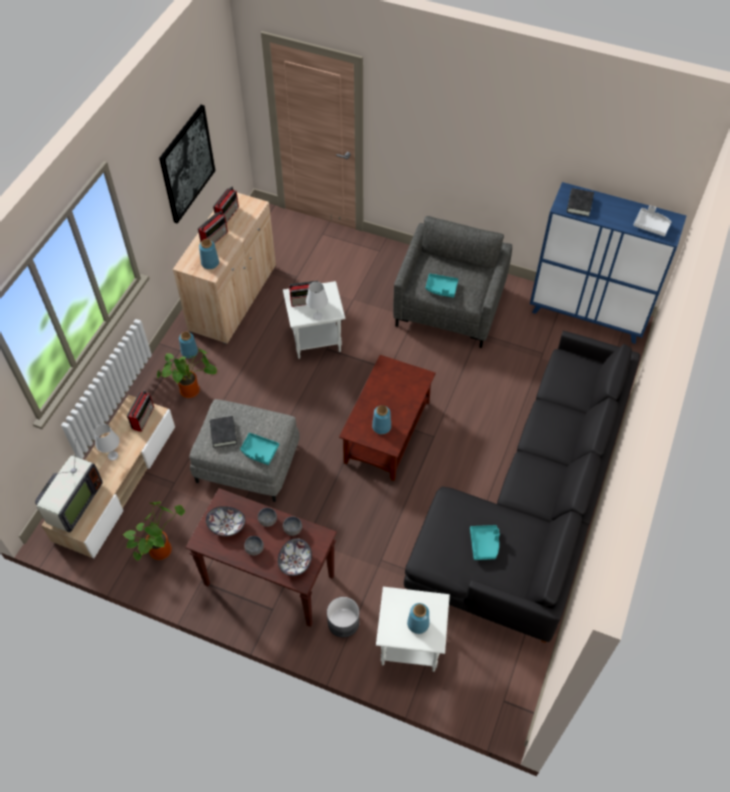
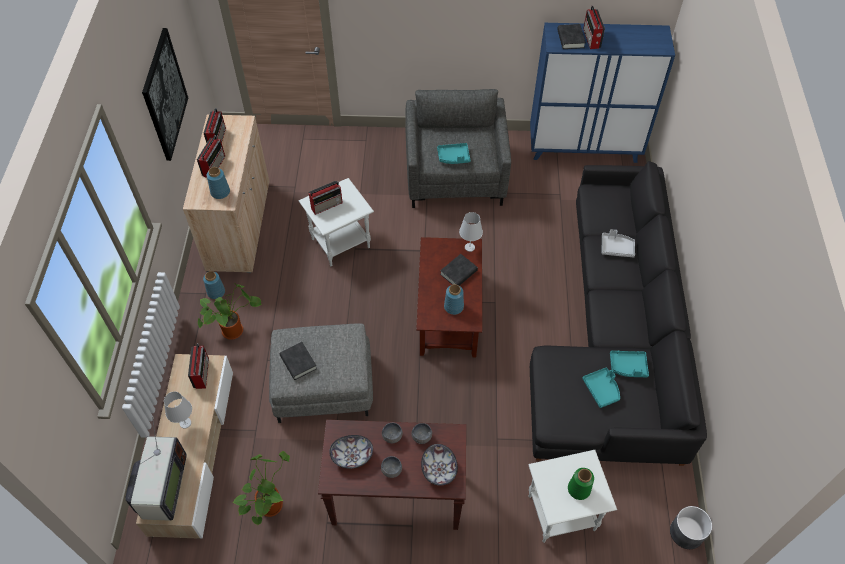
camera: 20 degrees left, 0 degrees up
turquoise tray [240,433,279,465] -> turquoise tray moved to [610,350,649,377]
white table lamp [306,282,328,320] -> white table lamp moved to [459,212,483,252]
grey planter [327,597,359,638] -> grey planter moved to [670,506,712,549]
blue vase [407,603,429,634] -> green vase [568,468,594,500]
grey tray [633,205,671,236] -> grey tray moved to [602,229,635,257]
none -> black book [440,254,478,286]
none -> radio [583,6,605,49]

